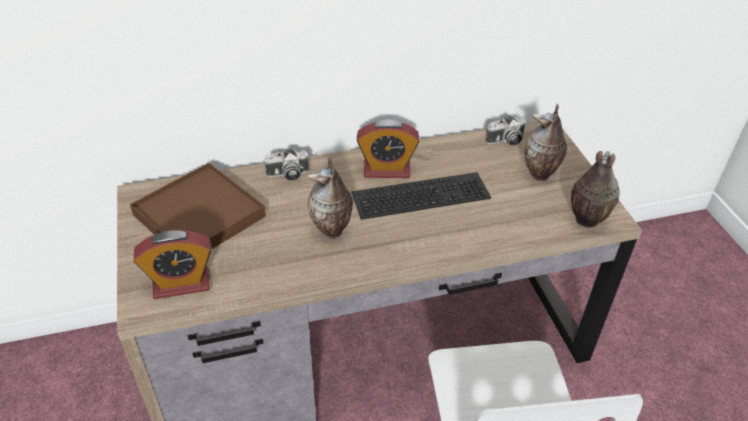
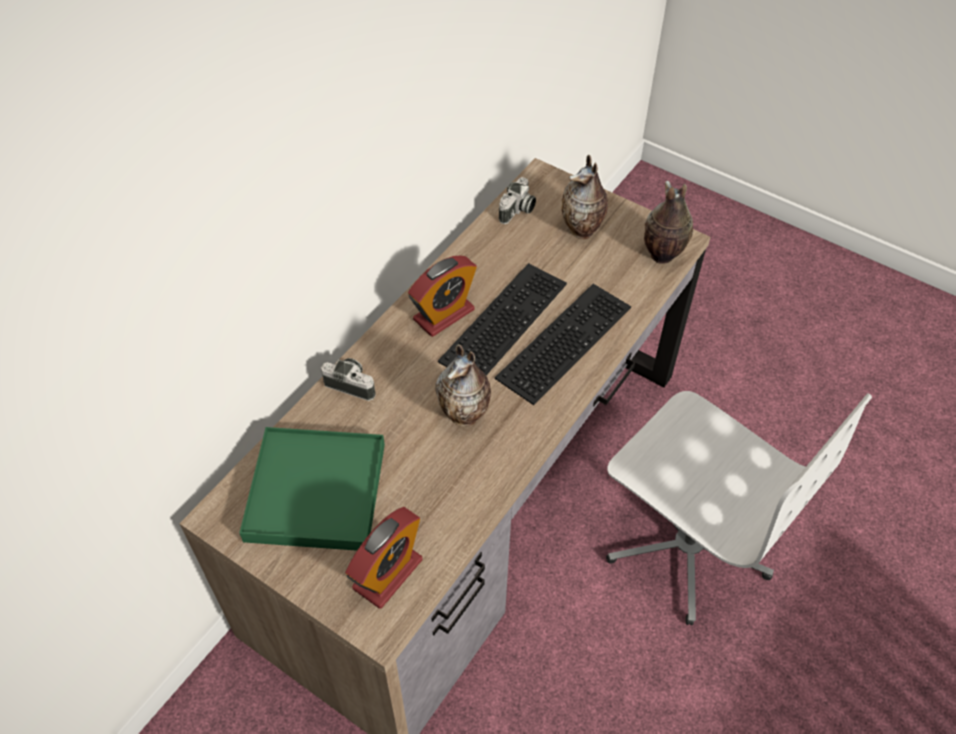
camera: 40 degrees left, 10 degrees up
brown tray [130,163,266,249] -> green tray [239,427,385,551]
camera [264,148,309,181] -> camera turned 105 degrees counterclockwise [321,358,376,401]
none -> keyboard [495,284,631,405]

